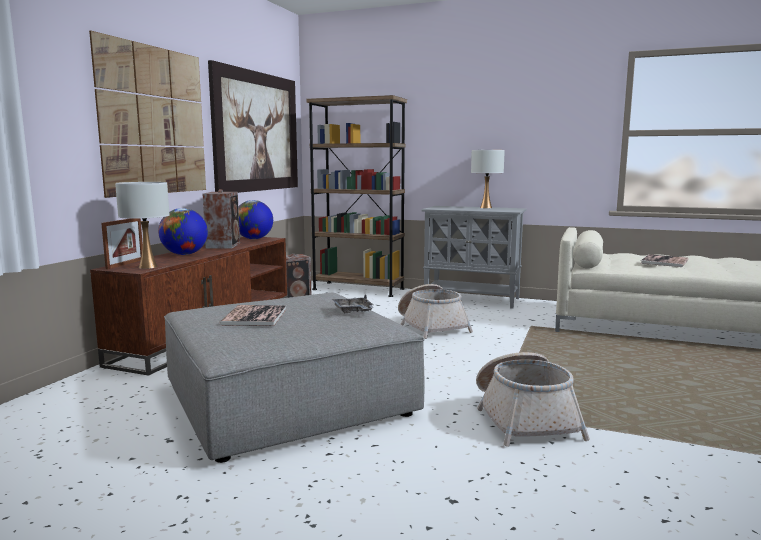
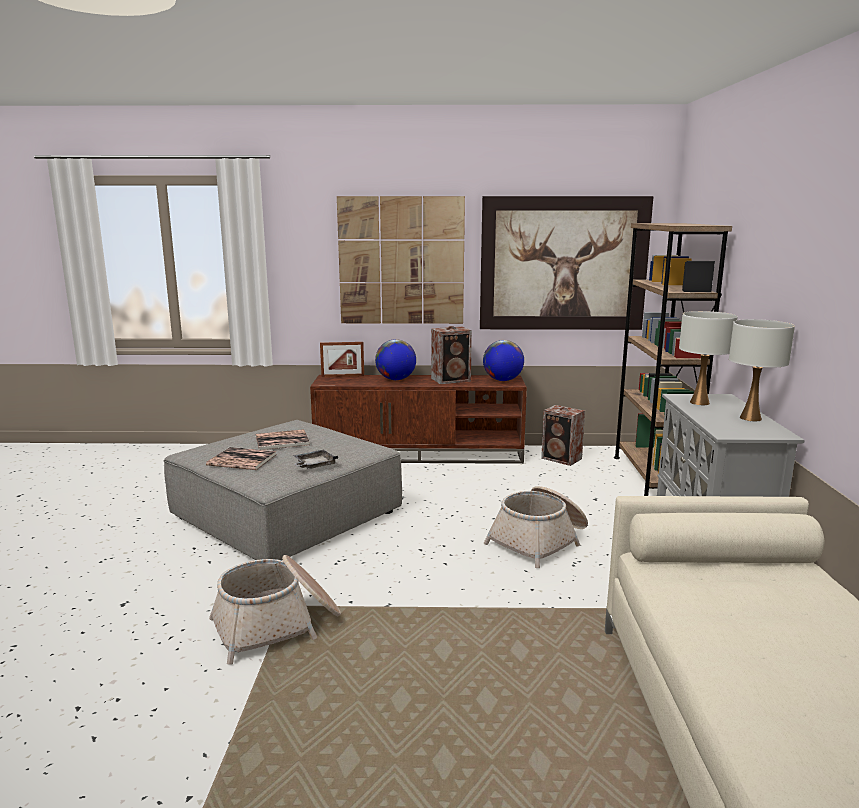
camera: 70 degrees right, 5 degrees up
white table lamp [115,182,169,269] -> white table lamp moved to [679,311,738,405]
book [641,254,689,267] -> book moved to [206,447,276,470]

